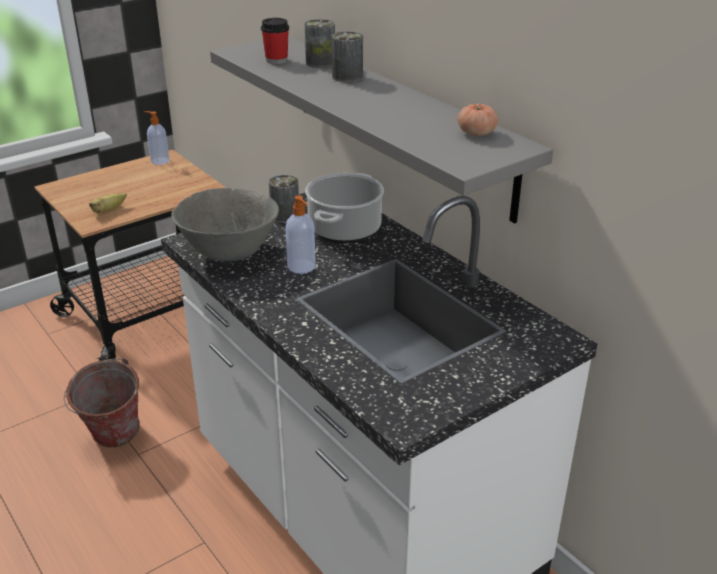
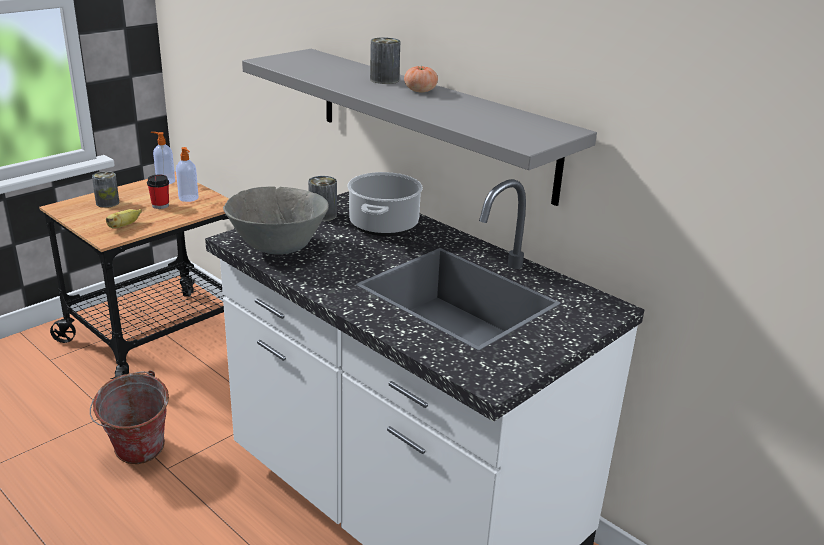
camera: 10 degrees left, 5 degrees down
cup [261,18,289,64] -> cup moved to [147,174,169,209]
soap dispenser [285,195,316,274] -> soap dispenser moved to [176,147,199,202]
can [305,19,335,68] -> can moved to [92,171,119,208]
tomato [457,104,498,136] -> tomato moved to [404,66,438,92]

